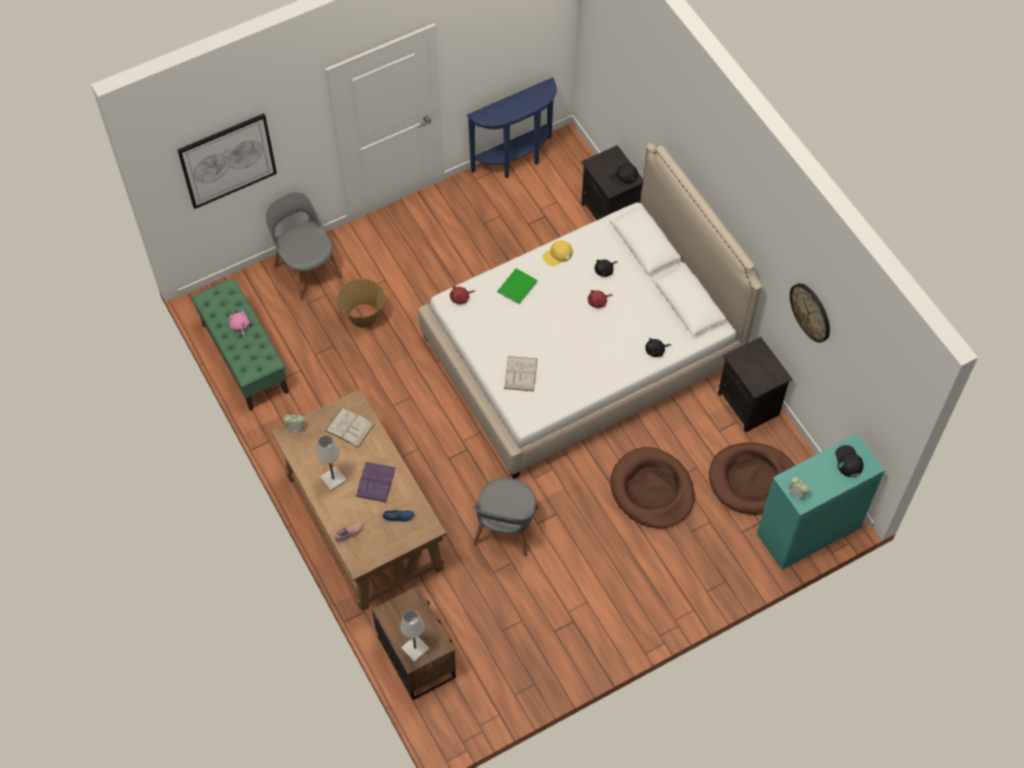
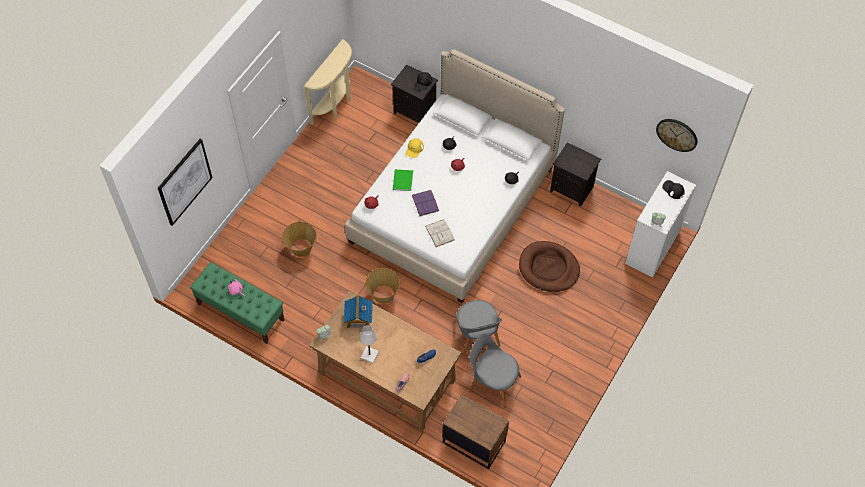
camera: 30 degrees left, 0 degrees up
grey chair [266,192,343,300] -> grey chair moved to [469,334,521,408]
white book [325,408,375,448] -> toy house [344,294,373,328]
purple book [356,462,396,503] -> purple book moved to [412,190,439,216]
white table lamp [400,610,429,662] -> none
blue console table [467,78,557,178] -> beige console table [304,39,352,125]
brown dog bed [709,442,795,515] -> none
turquoise dresser [757,434,885,570] -> white dresser [625,171,696,278]
wall clock [790,283,830,343] -> wall clock moved to [656,119,698,152]
none -> basket [365,268,400,304]

